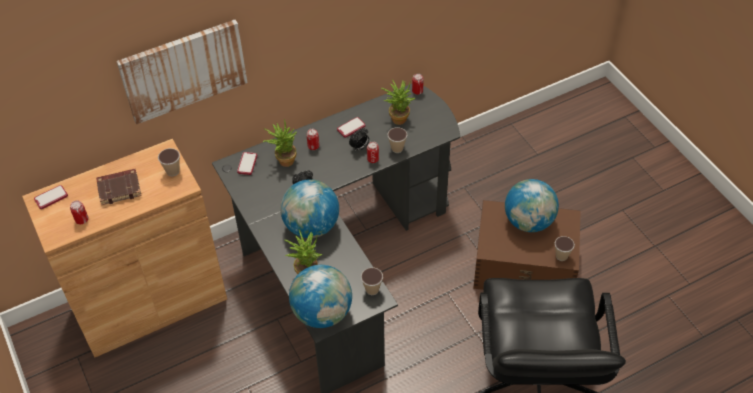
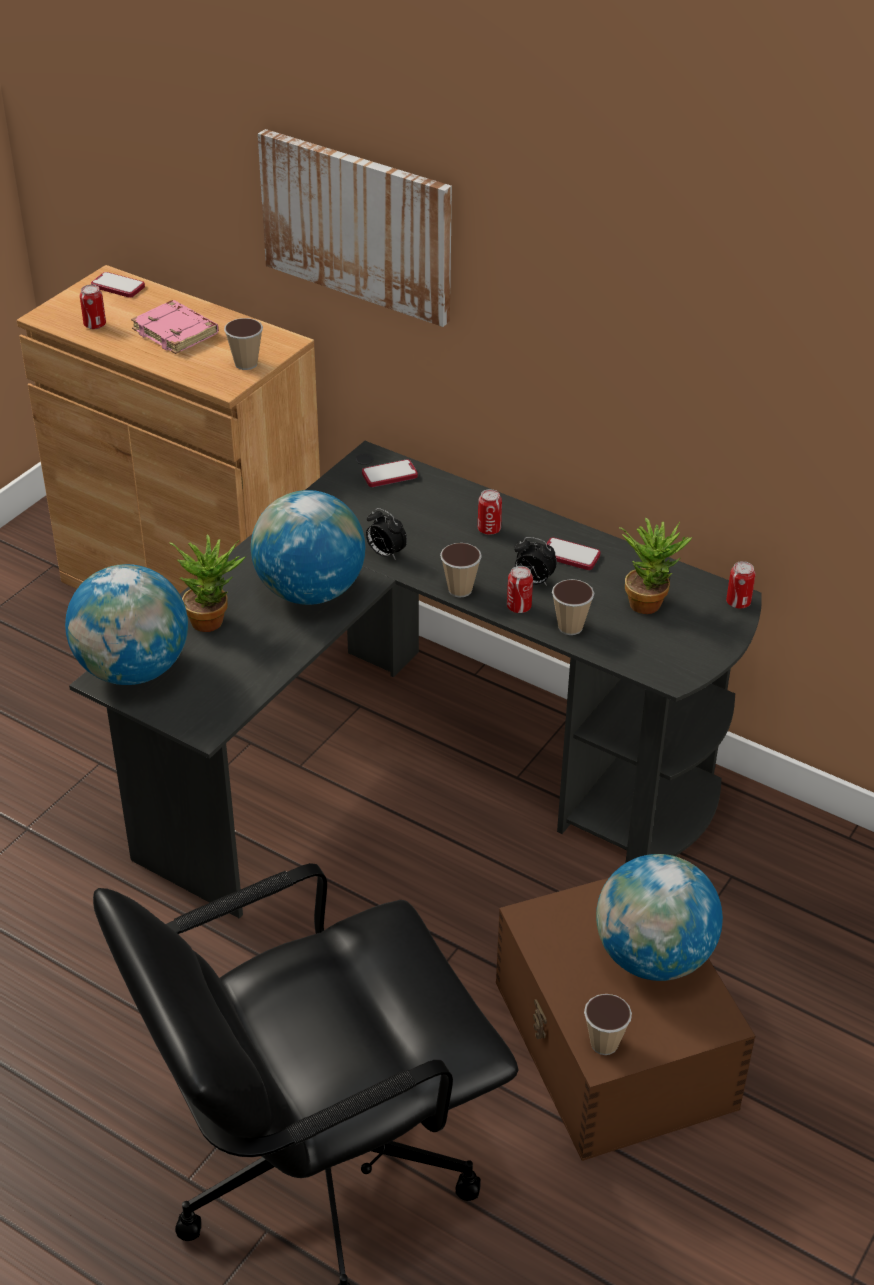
camera: 60 degrees right, 10 degrees down
brown book [96,169,142,205] -> pink book [131,300,219,354]
potted plant [263,119,297,167] -> none
cup [361,267,383,295] -> cup moved to [440,543,482,598]

